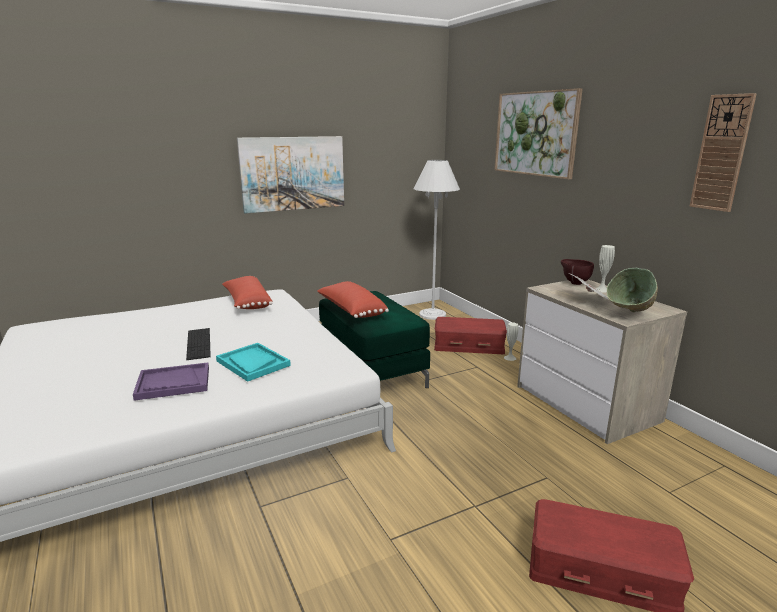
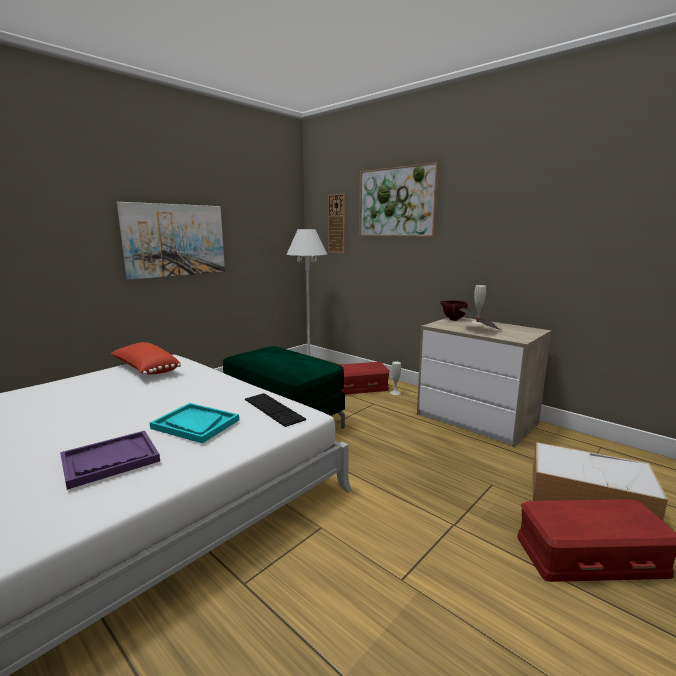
camera: 20 degrees left, 5 degrees down
keyboard [186,328,211,360] -> keyboard moved to [245,393,306,427]
red pillow [317,281,389,318] -> none
green bowl [607,268,658,312] -> none
wall clock [690,93,757,212] -> wall clock moved to [328,194,345,253]
none -> storage box [533,442,668,521]

